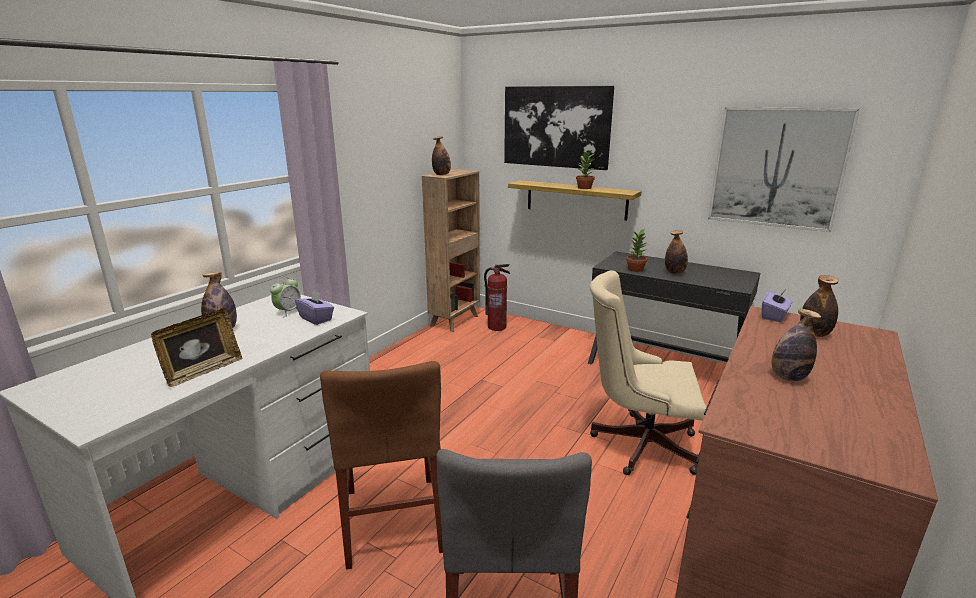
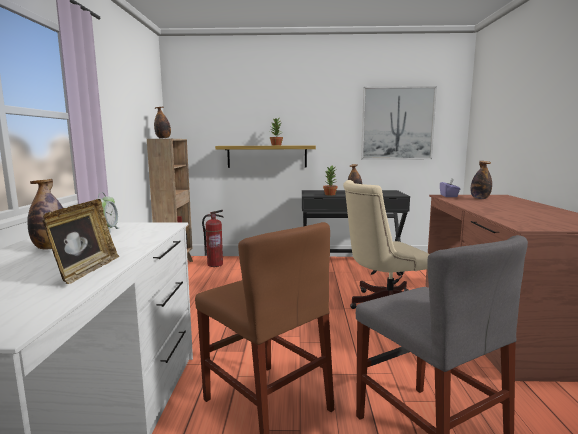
camera: 30 degrees left, 10 degrees down
purple tissue box [295,290,334,325] -> none
picture [504,86,614,170] -> none
bottle [771,309,821,381] -> none

